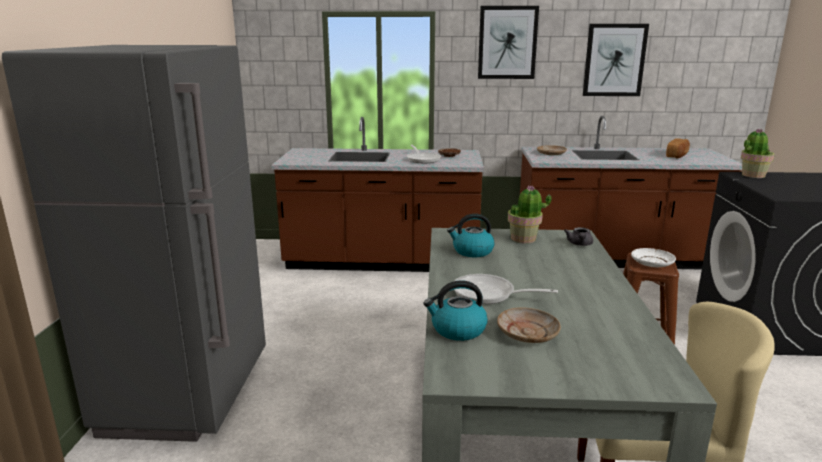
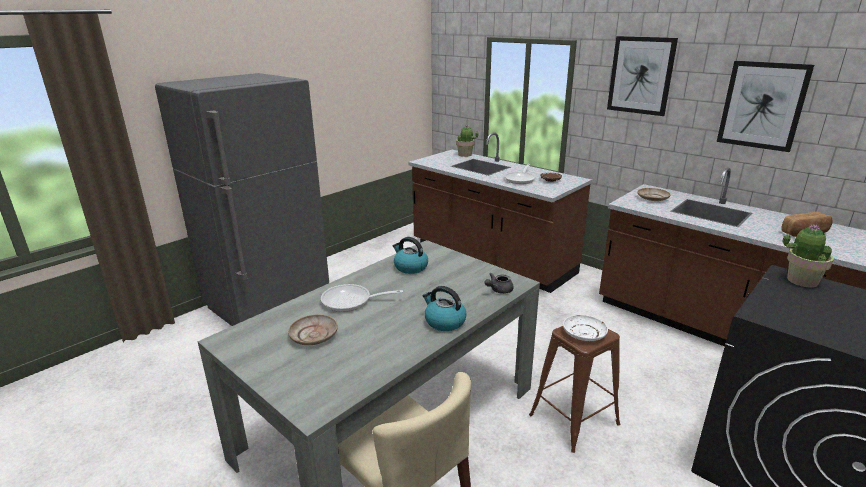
camera: 40 degrees right, 5 degrees up
kettle [424,280,488,341] -> kettle moved to [422,286,467,331]
frying pan [454,274,558,304] -> frying pan turned 60 degrees counterclockwise [321,284,403,312]
potted plant [507,186,551,244] -> potted plant moved to [456,125,479,157]

